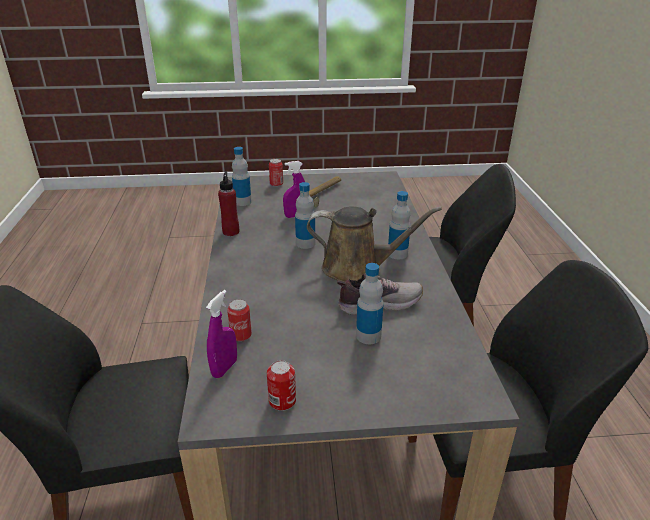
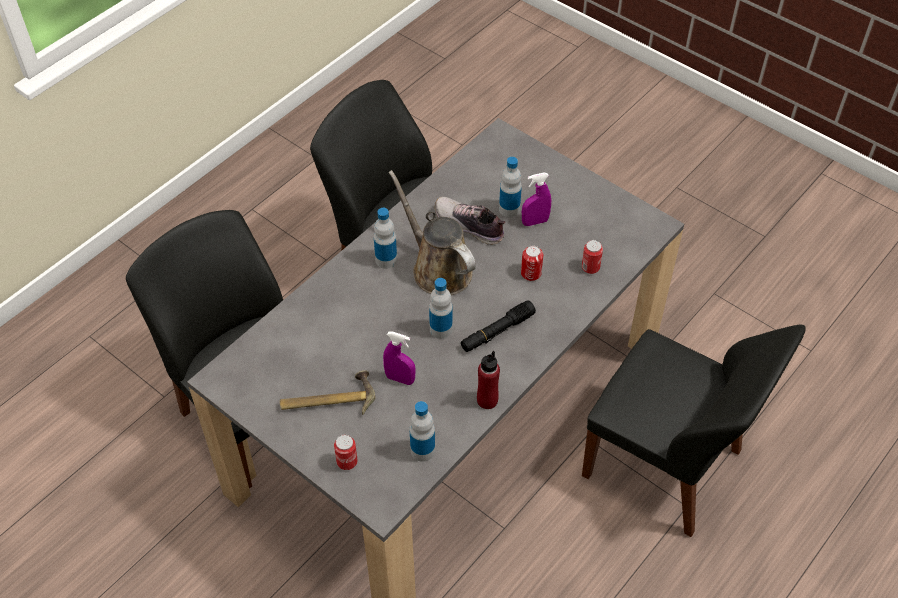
camera: 135 degrees left, 20 degrees up
purple spray bottle [206,290,237,378] -> purple spray bottle moved to [522,173,551,226]
can [267,360,296,411] -> can moved to [521,246,543,281]
none -> black flashlight [461,300,536,352]

